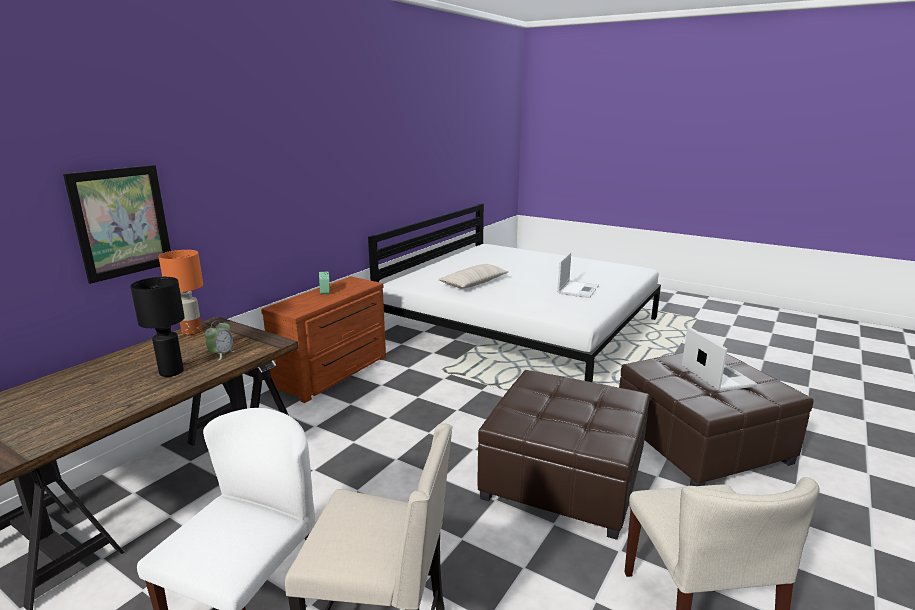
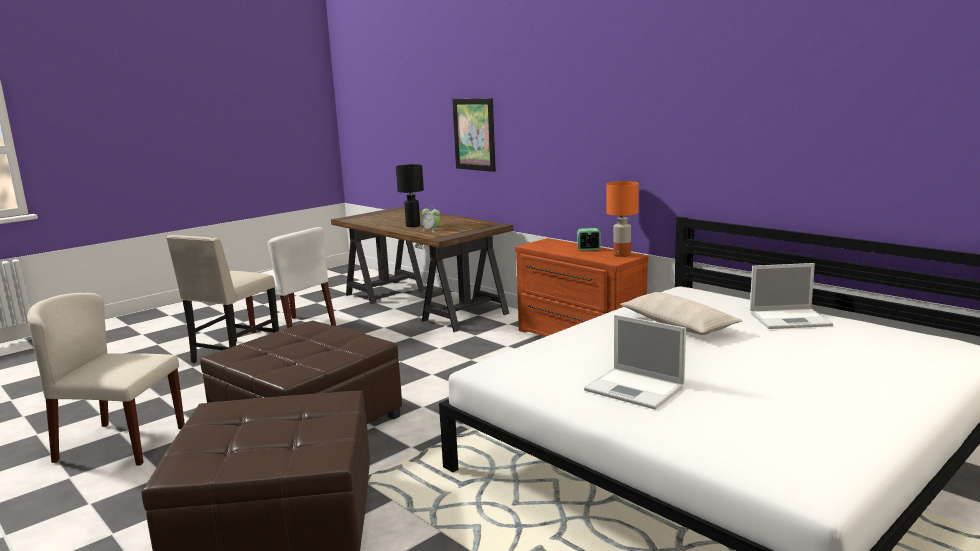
camera: 105 degrees right, 5 degrees down
orange table lamp [159,250,203,335] -> orange table lamp moved to [606,181,639,257]
laptop [682,327,757,392] -> laptop moved to [750,263,833,329]

